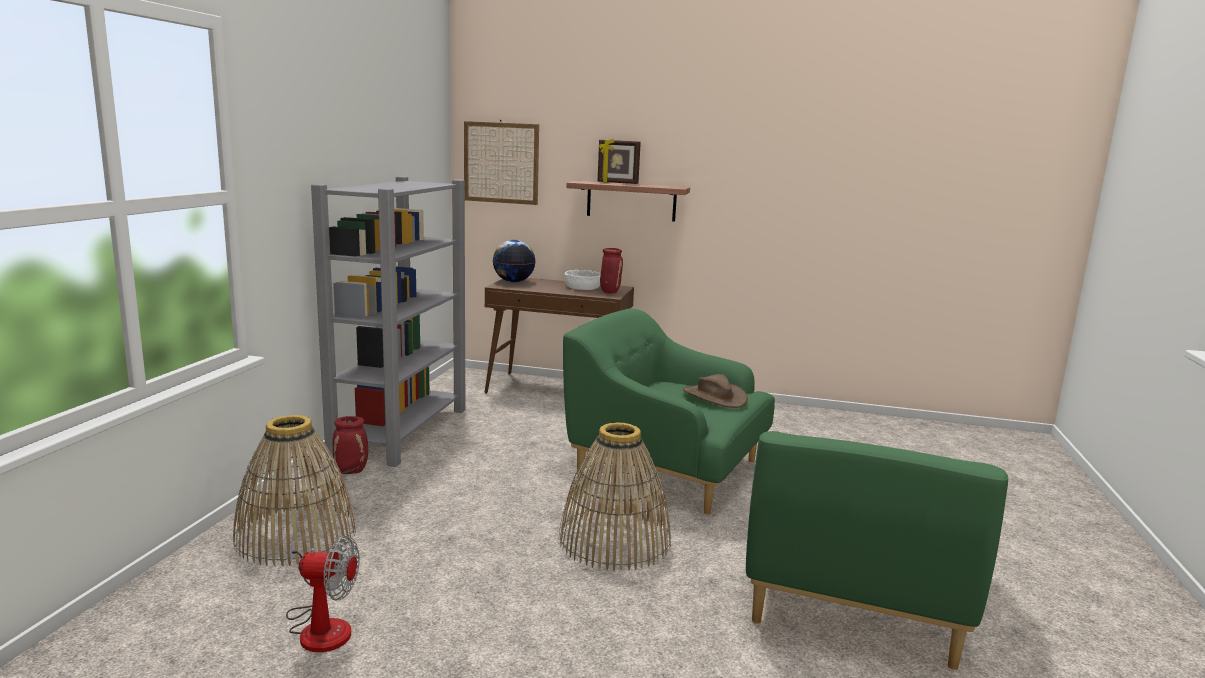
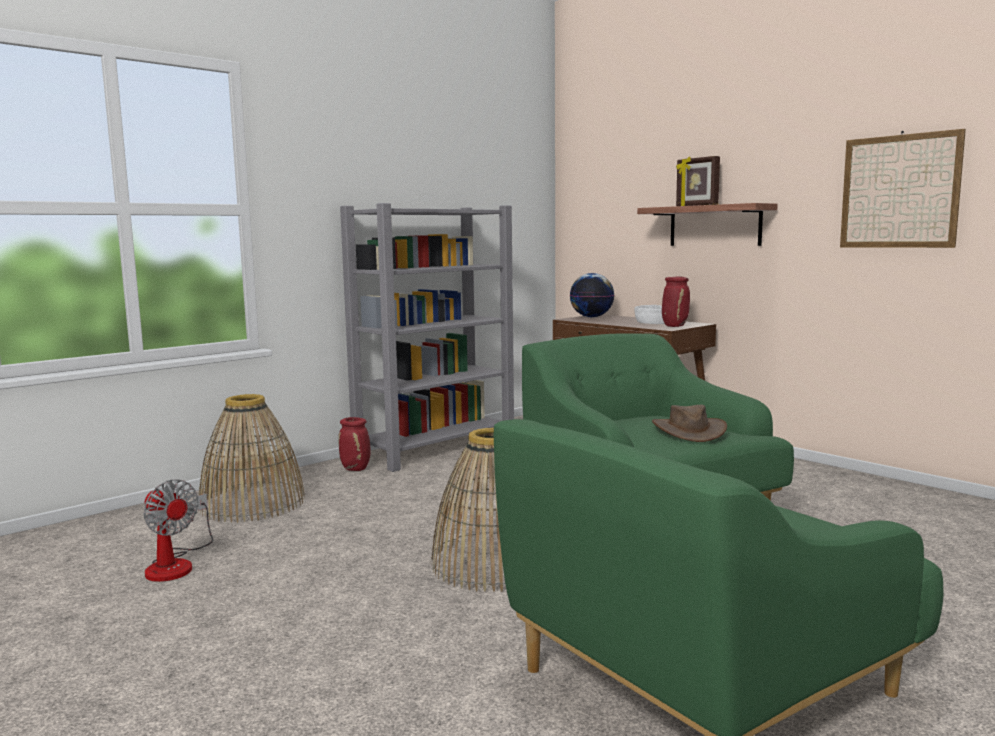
camera: 35 degrees right, 5 degrees down
picture [464,120,539,205] -> picture moved to [840,129,966,248]

